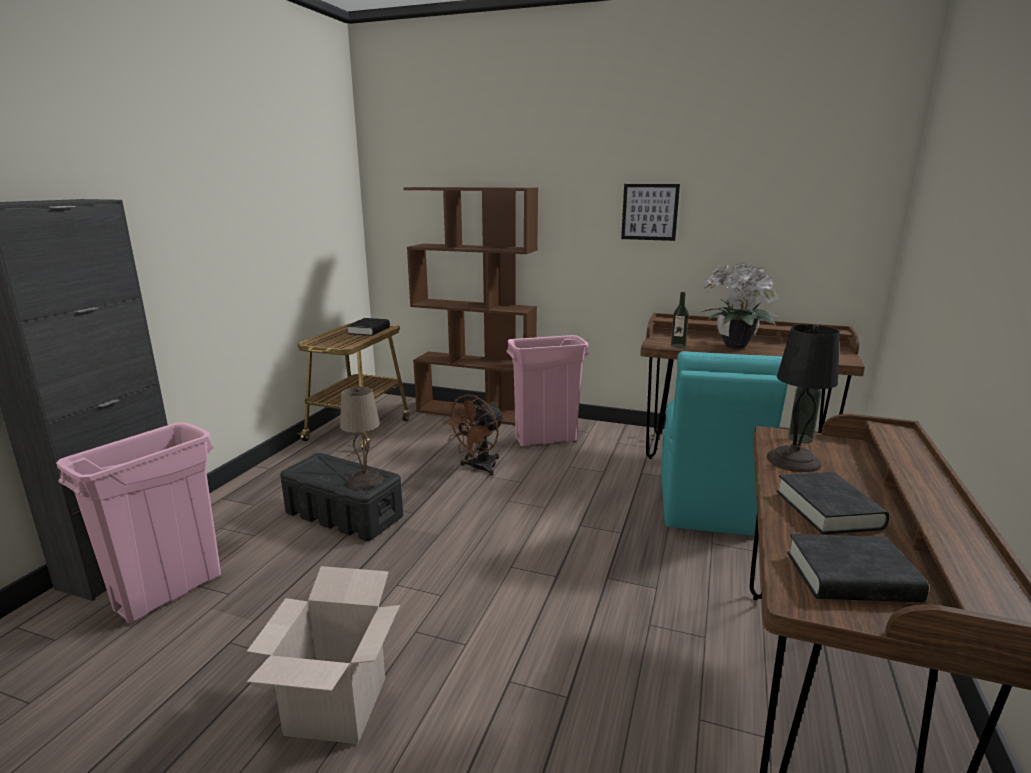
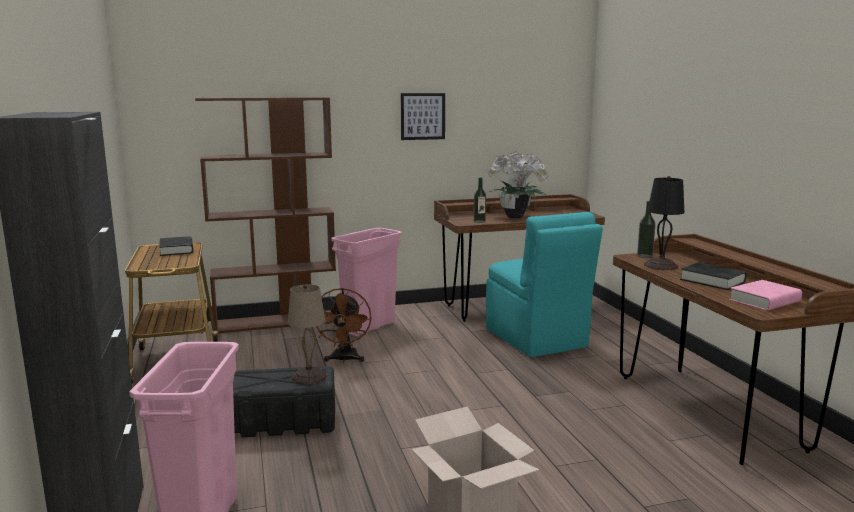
camera: 35 degrees left, 5 degrees down
black book [787,534,929,602] -> pink book [729,280,802,311]

